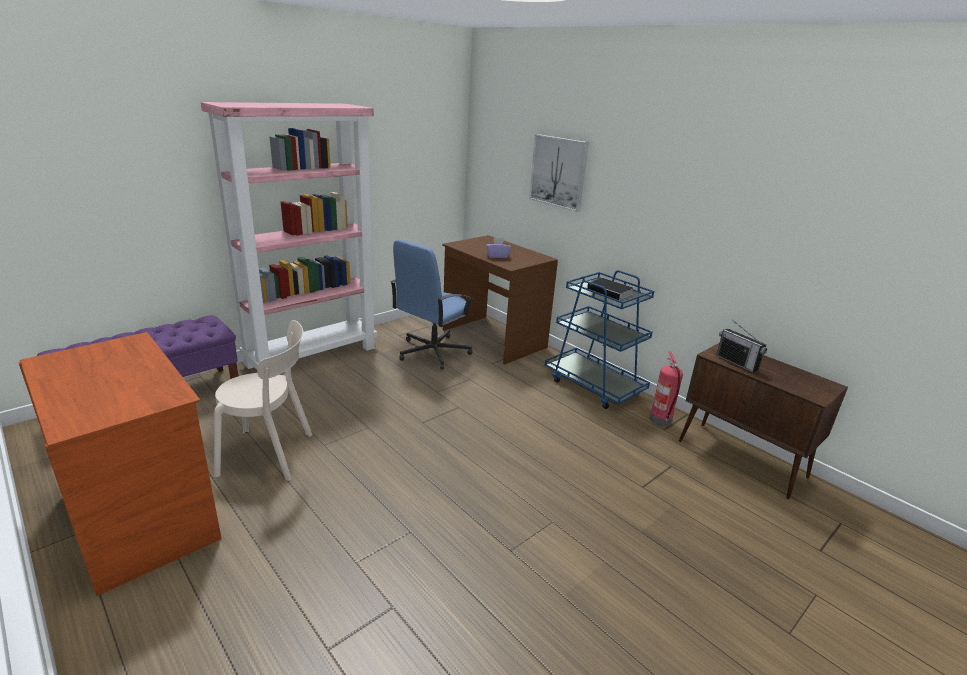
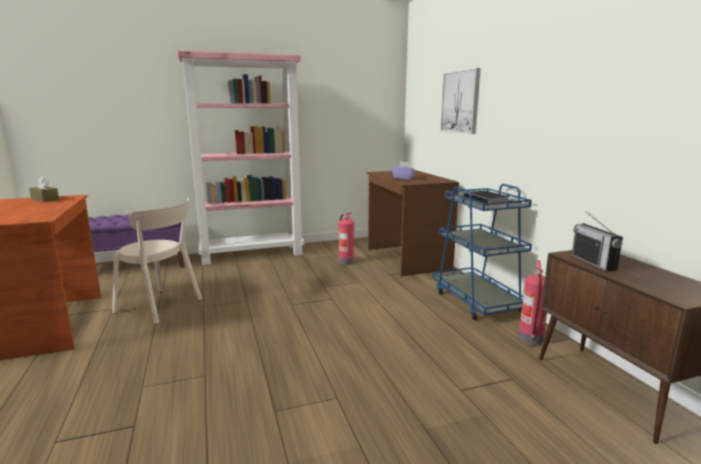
camera: 25 degrees right, 10 degrees down
blue office chair [390,239,474,369] -> fire extinguisher [338,213,354,265]
none -> brown tissue box [29,177,59,202]

